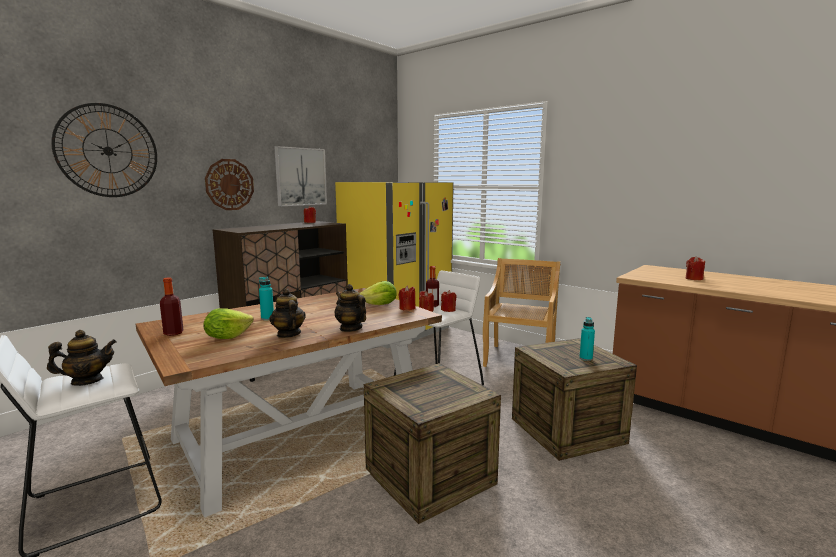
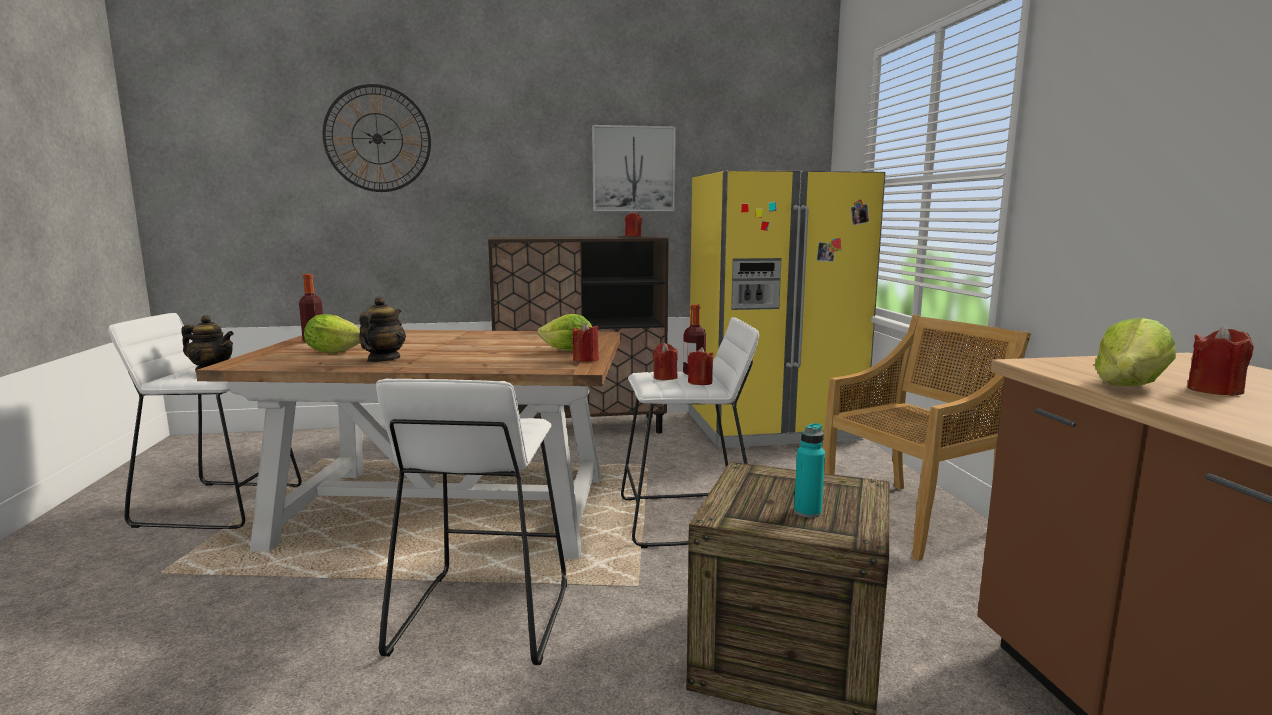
camera: 40 degrees right, 0 degrees up
wall clock [205,159,254,210] -> none
turquoise bottle [259,277,274,320] -> none
teapot [335,284,366,332] -> none
crate [364,363,501,524] -> white stool [376,379,567,665]
none -> lettuce [1095,317,1176,386]

